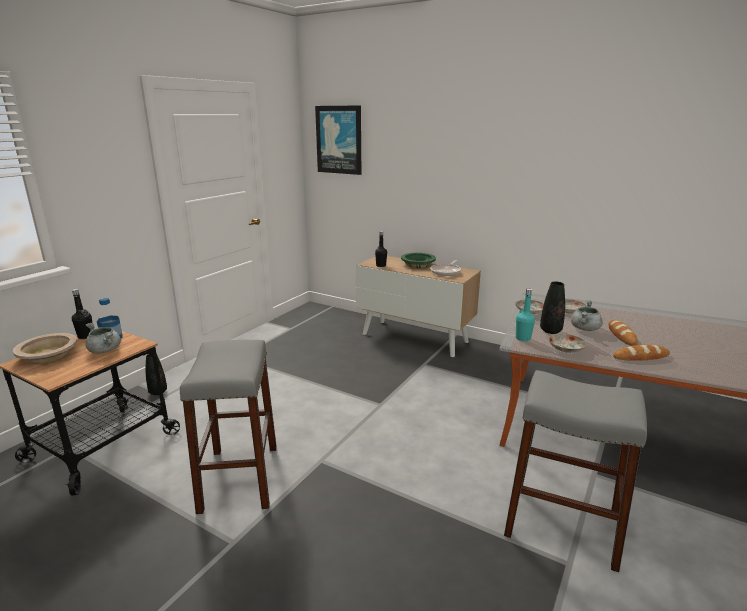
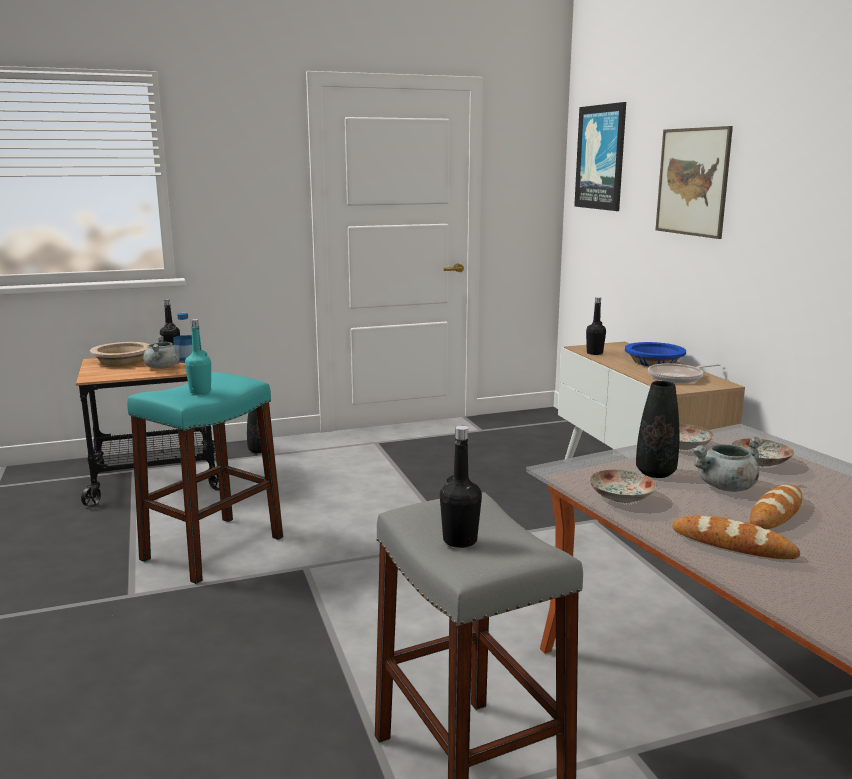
camera: 40 degrees right, 5 degrees down
grey stool [180,340,277,514] -> turquoise stool [127,372,283,584]
green bowl [401,253,436,268] -> blue bowl [625,342,686,366]
turquoise bottle [516,288,535,341] -> turquoise bottle moved to [185,319,211,394]
none -> black bottle [440,426,482,548]
none -> picture [655,126,733,239]

